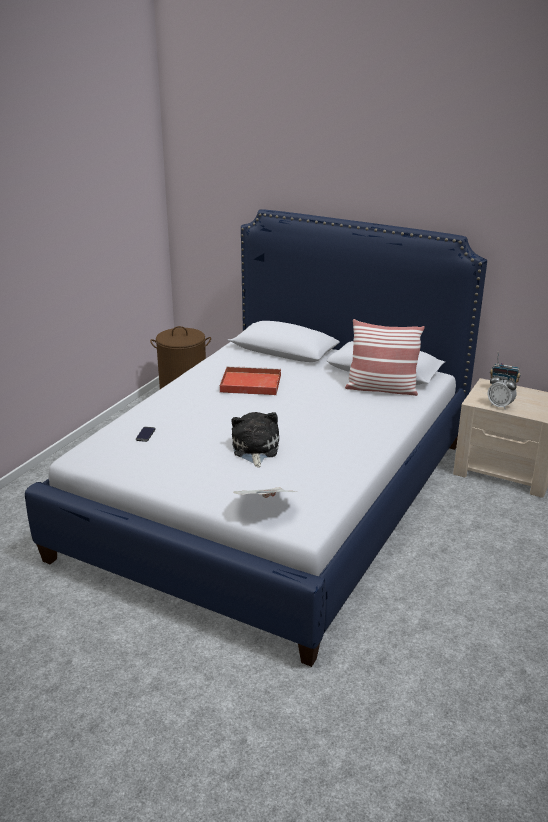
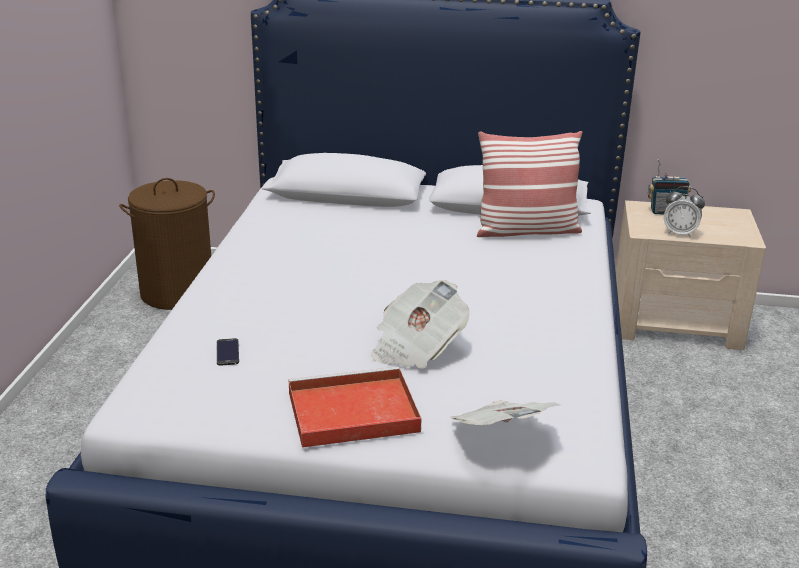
camera: 20 degrees left, 0 degrees up
red tray [220,366,281,395] -> red tray moved to [289,367,422,448]
plush toy [231,412,279,468] -> newspaper [371,280,469,369]

